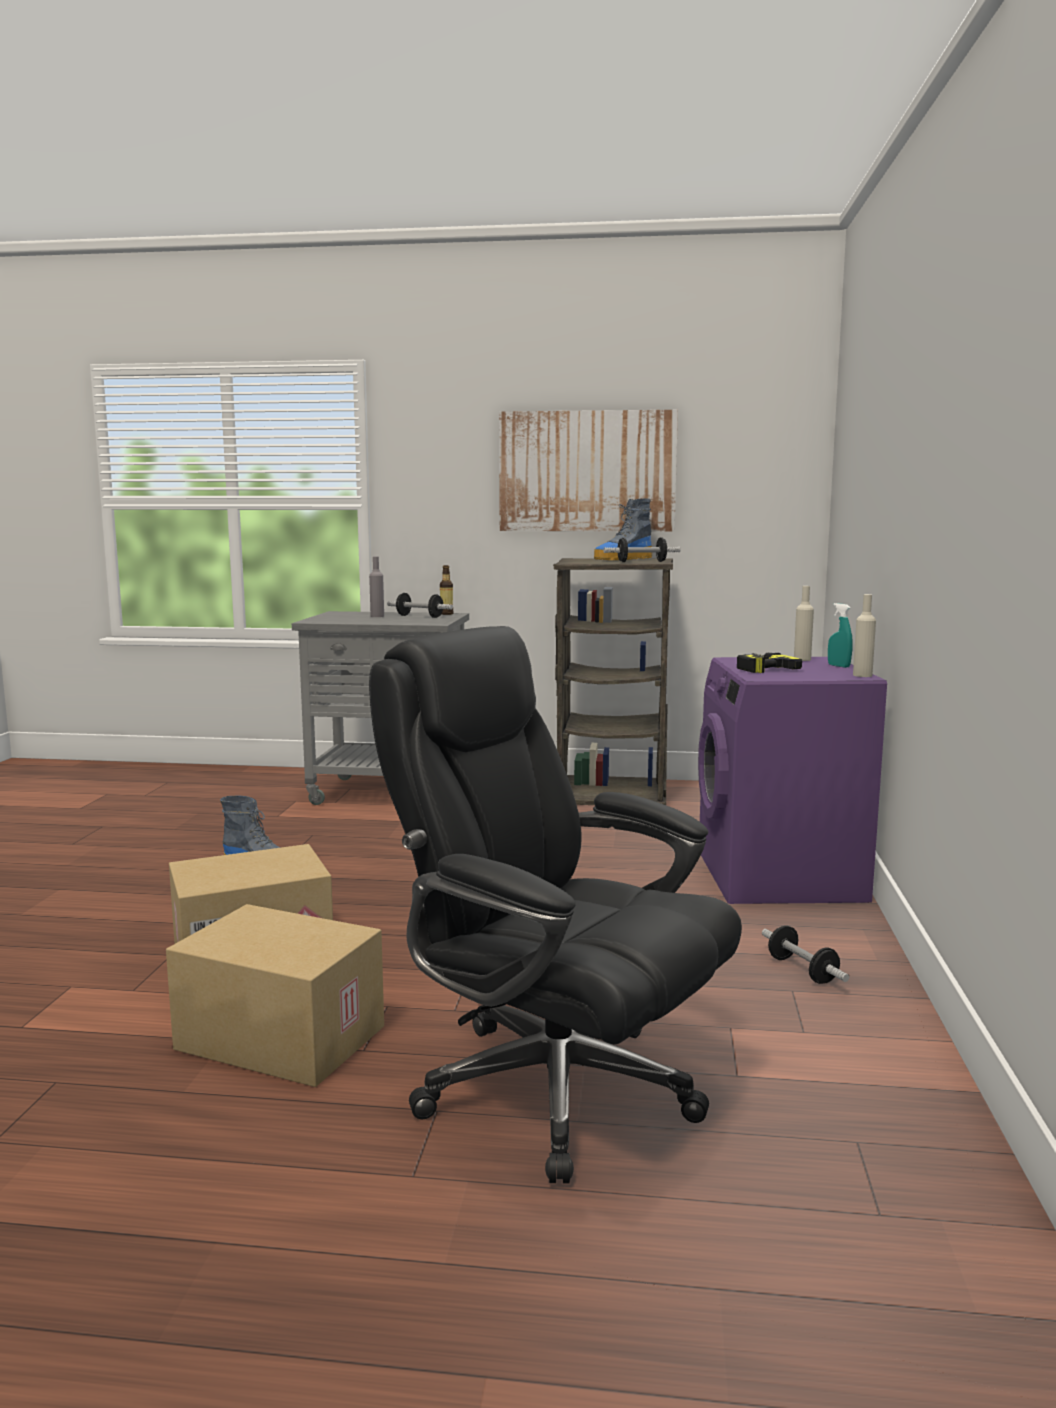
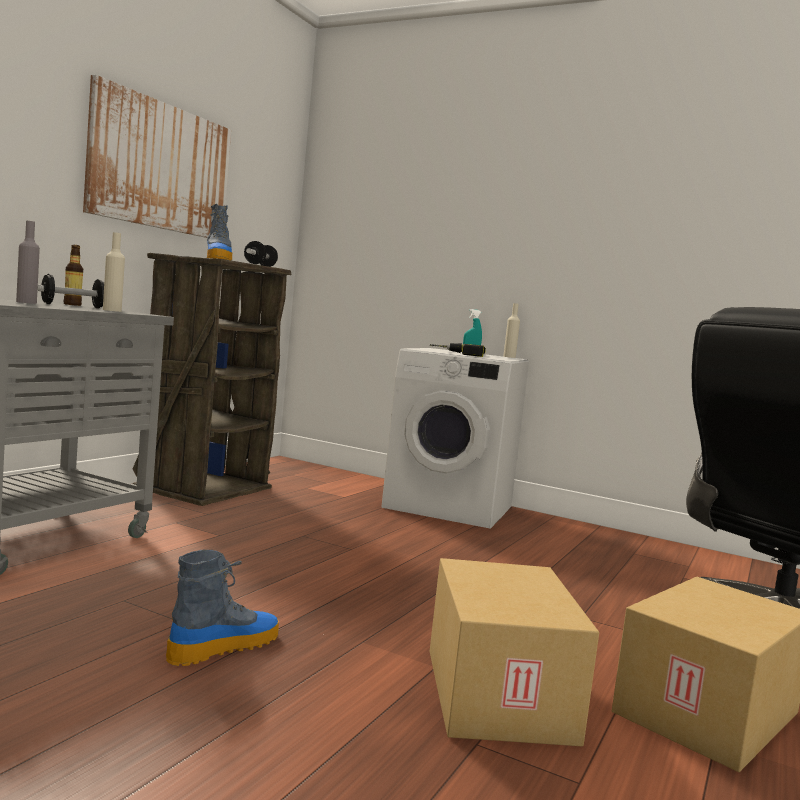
camera: 70 degrees left, 5 degrees down
purple washing machine [698,657,887,904] -> white washing machine [381,348,529,528]
dumbbell [762,926,849,984] -> none
beige bottle [794,586,814,661] -> beige bottle moved to [103,232,125,312]

